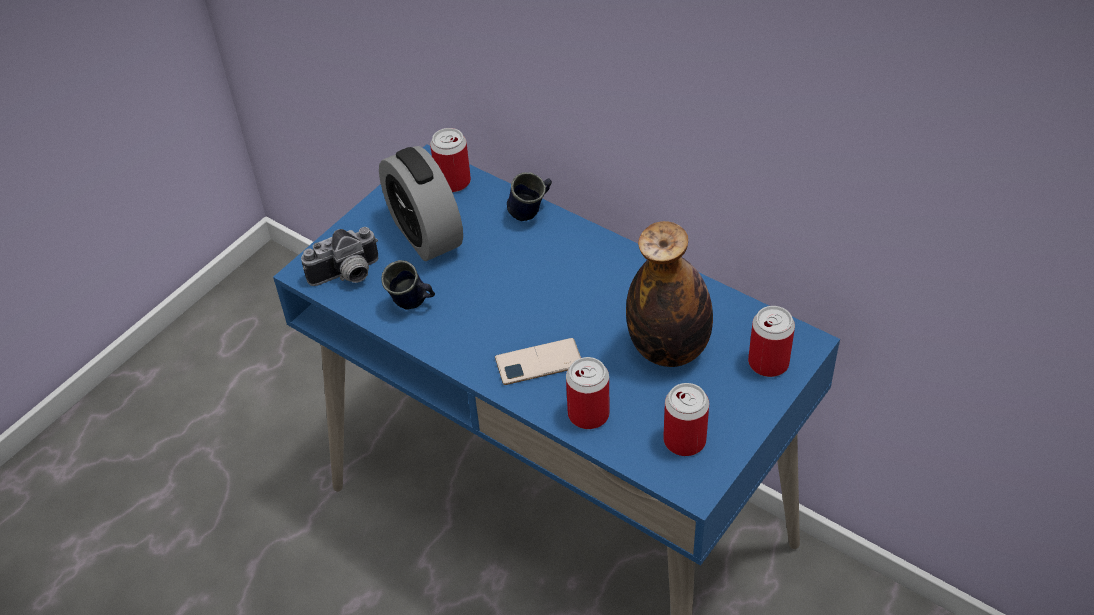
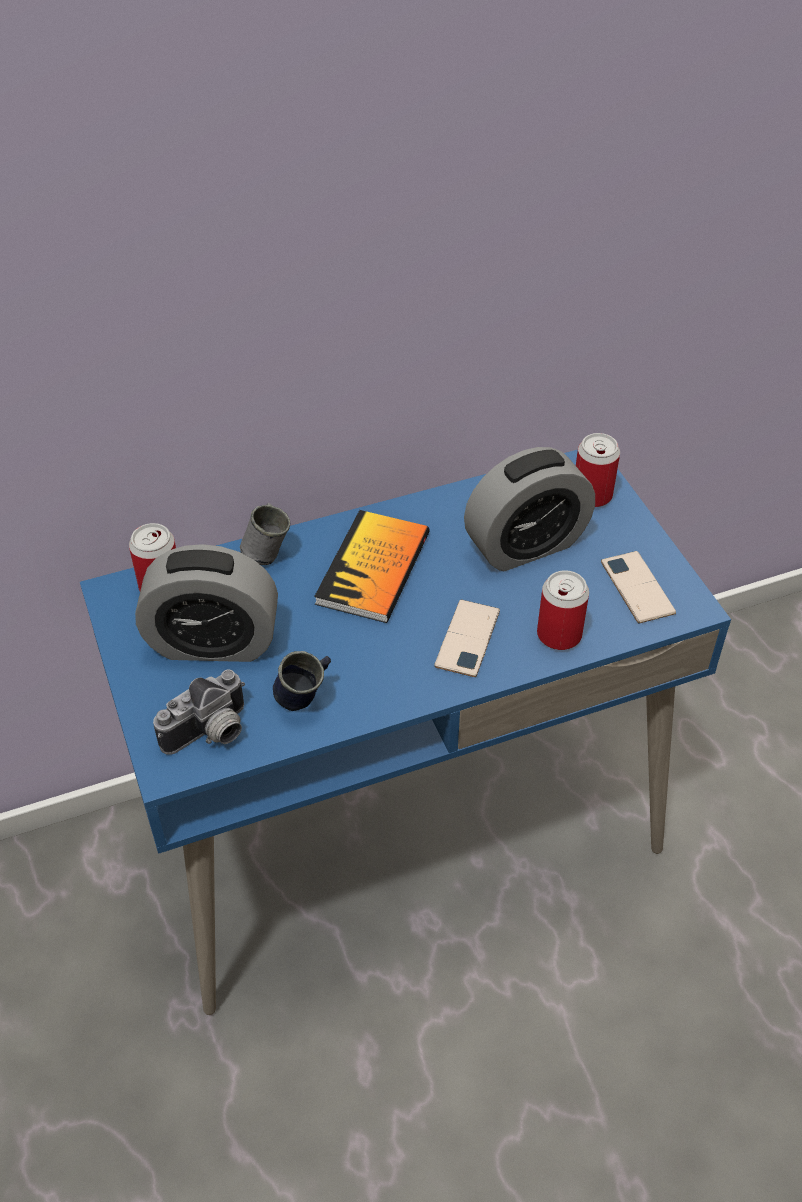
camera: 60 degrees left, 0 degrees up
camera [301,227,378,286] -> camera turned 45 degrees clockwise [153,669,245,755]
blue mug [507,172,552,221] -> grey mug [240,503,290,566]
bottle [626,221,713,367] -> alarm clock [464,447,595,571]
can [663,383,709,456] -> phone [601,551,676,623]
none -> book [314,510,430,623]

